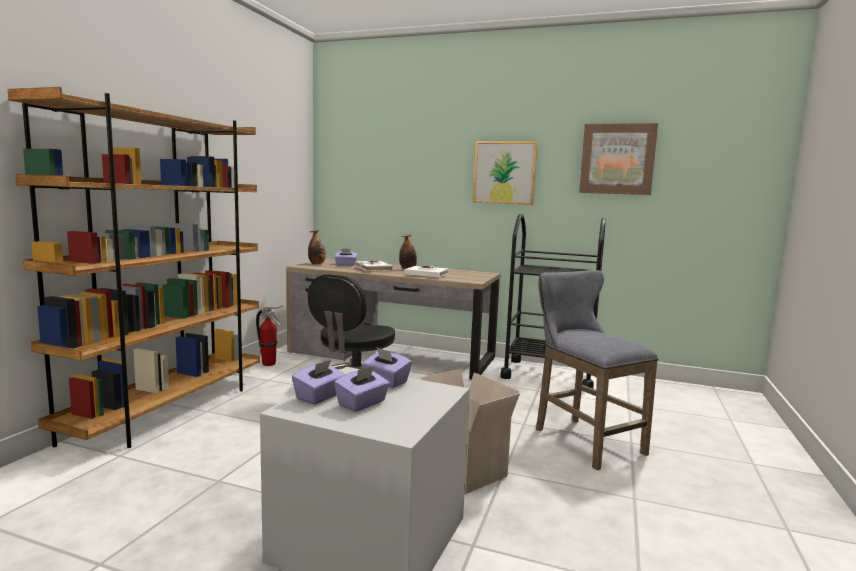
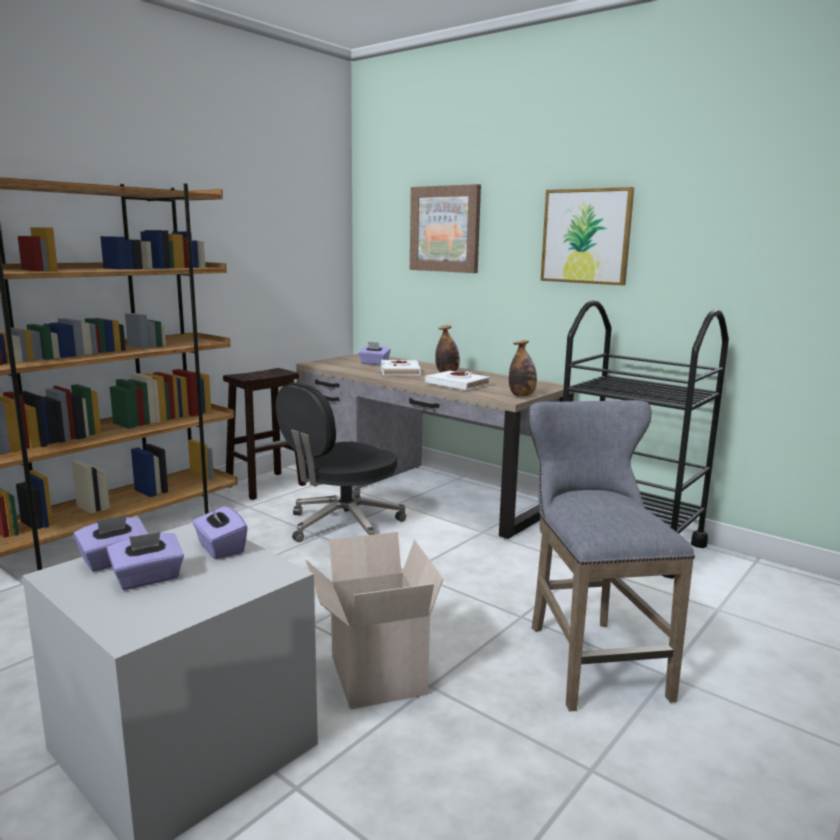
camera: 20 degrees right, 5 degrees up
fire extinguisher [256,306,283,366] -> brown stool [223,368,306,500]
bottle [308,230,326,264] -> bottle moved to [509,340,537,397]
picture [579,123,658,195] -> picture moved to [410,184,481,273]

